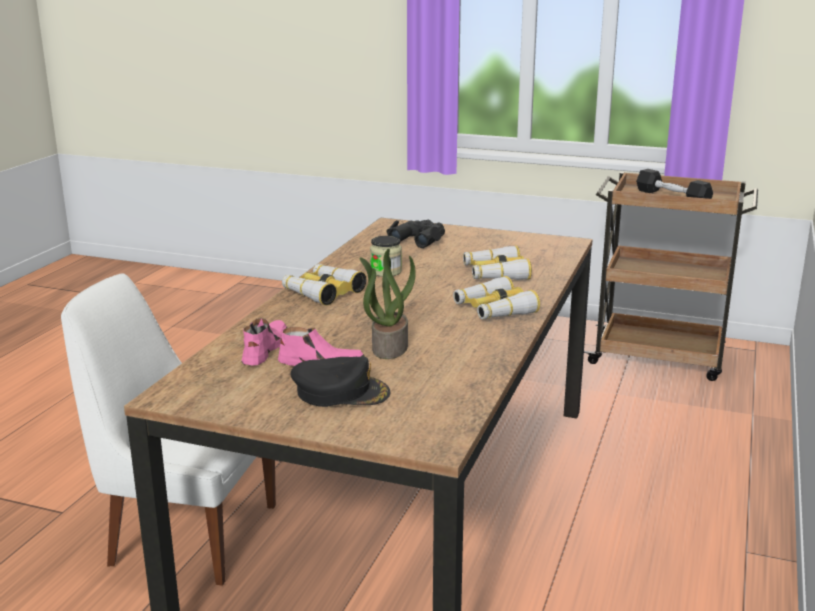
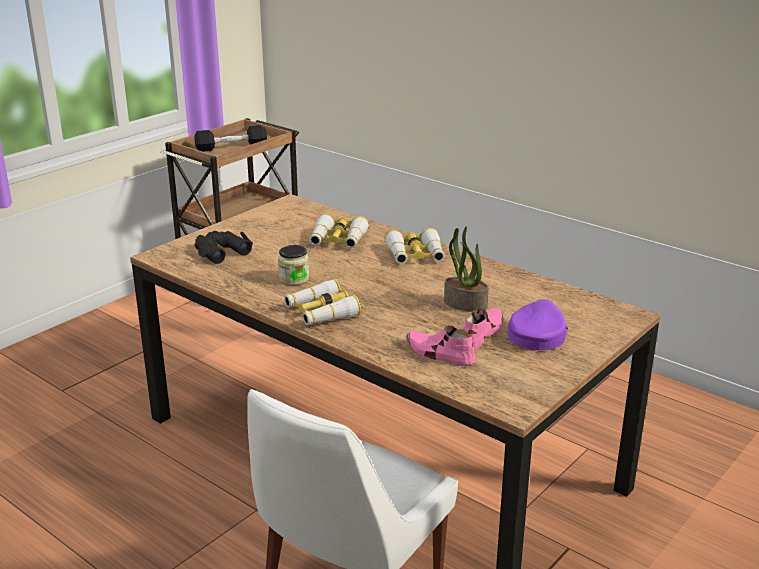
camera: 70 degrees left, 5 degrees up
black cap [291,357,390,407] -> purple cap [508,299,568,350]

